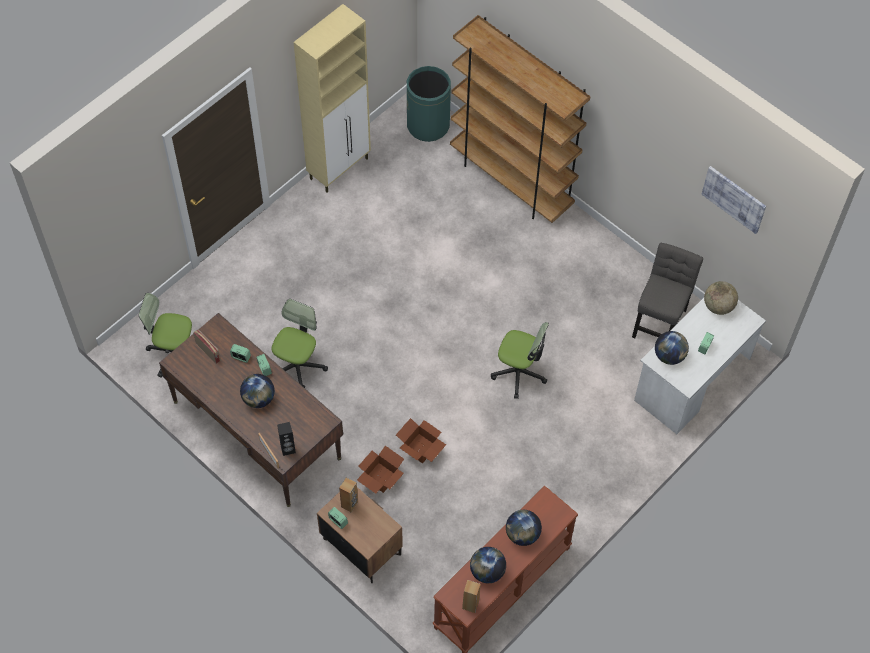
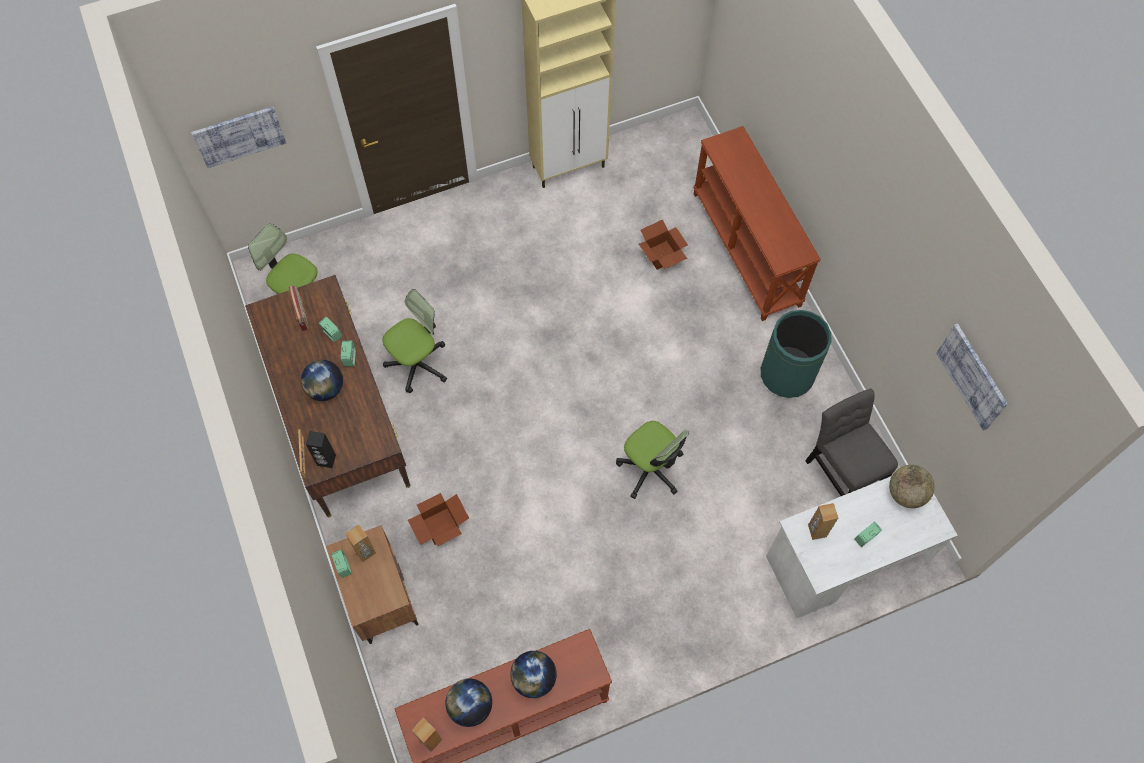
camera: 25 degrees right, 5 degrees up
cardboard box [396,418,446,463] -> cardboard box moved to [639,219,688,270]
green trash can [407,66,451,142] -> green trash can moved to [761,310,832,398]
brown bookcase [450,15,590,223] -> brown console table [693,126,821,321]
grey chair [632,243,703,338] -> grey chair turned 75 degrees counterclockwise [805,388,898,496]
globe [655,331,689,365] -> brown speaker [808,503,838,540]
none -> picture [191,107,286,168]

